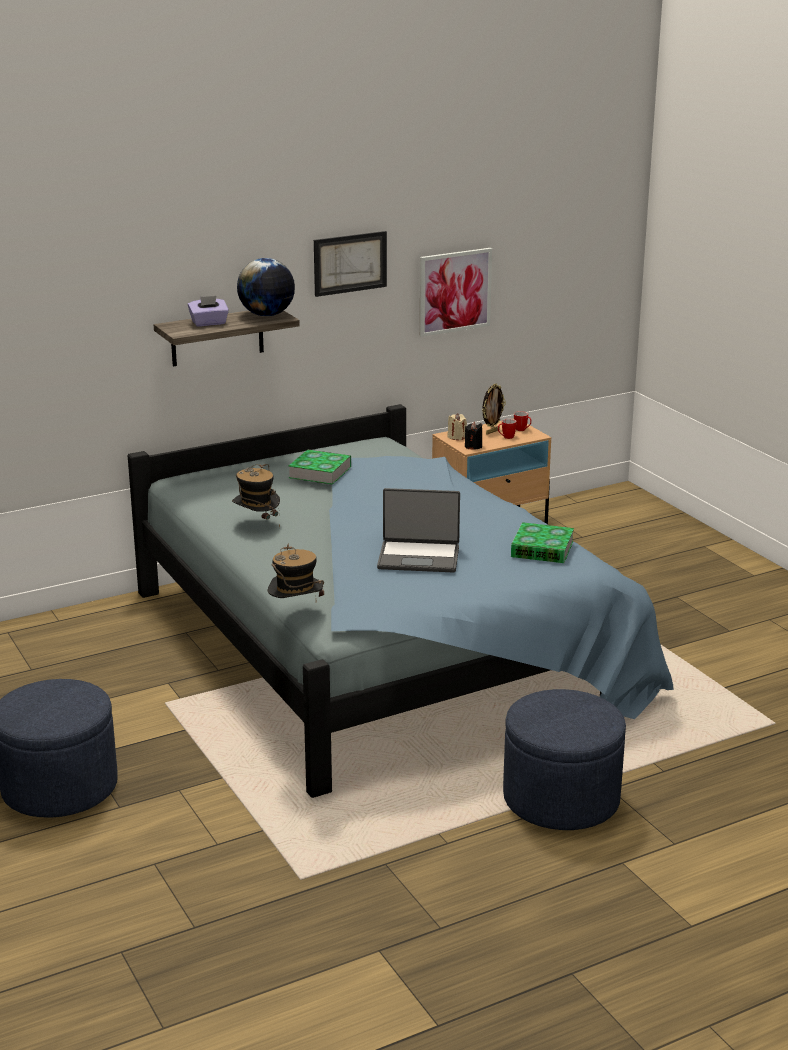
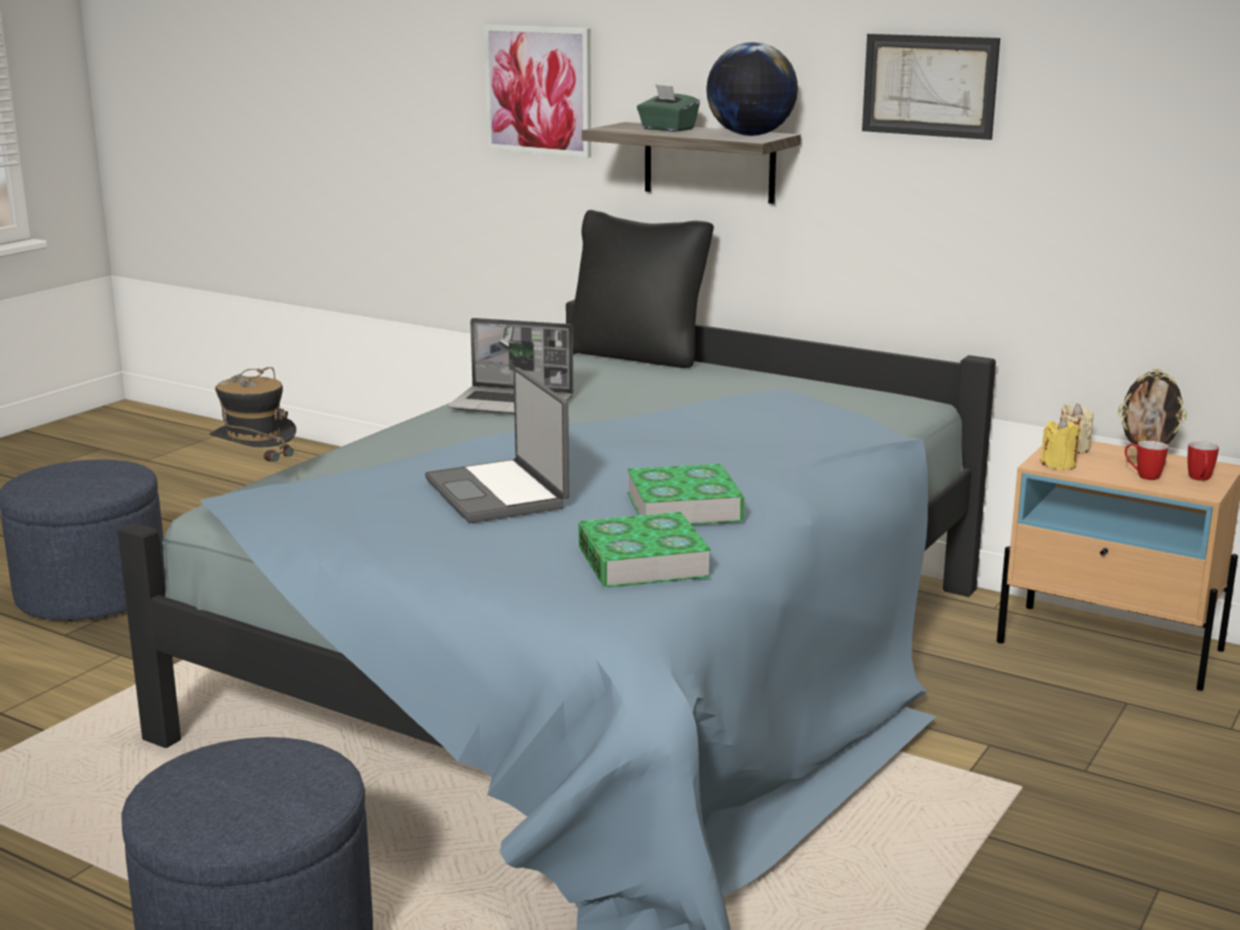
camera: 60 degrees right, 5 degrees down
purple tissue box [188,296,229,326] -> green tissue box [637,84,700,132]
hat [232,464,280,529] -> laptop [448,318,573,414]
book [288,449,351,485] -> book moved to [627,464,745,525]
picture [420,248,492,337] -> picture moved to [484,25,591,158]
black candle [465,422,482,449] -> yellow candle [1040,418,1081,470]
none -> black pillow [568,210,714,368]

